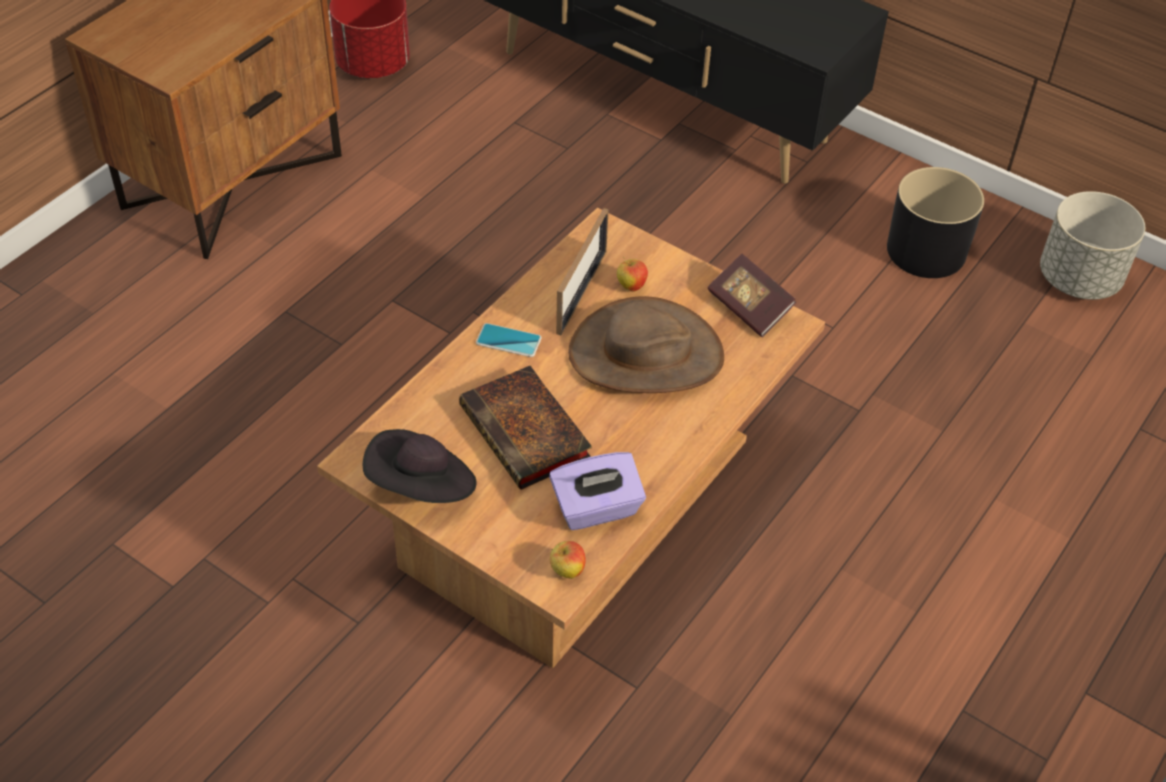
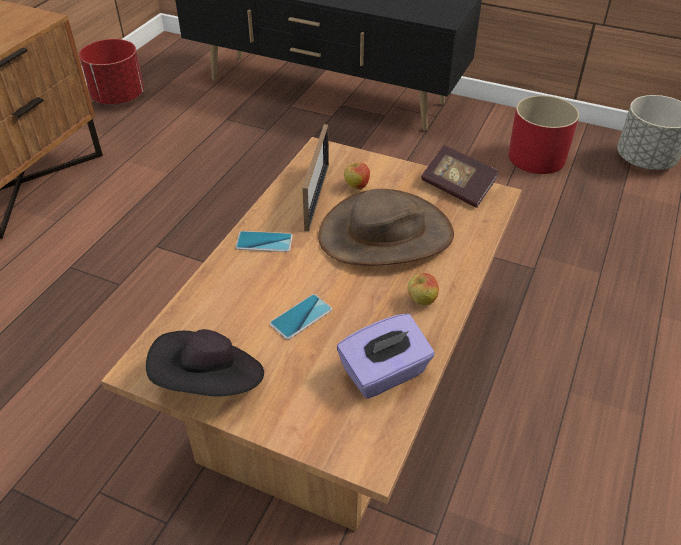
camera: 10 degrees left, 5 degrees down
book [459,366,592,490] -> phone [269,294,332,340]
apple [550,541,586,579] -> apple moved to [408,273,439,305]
black planter [887,167,984,278] -> red planter [508,95,579,174]

